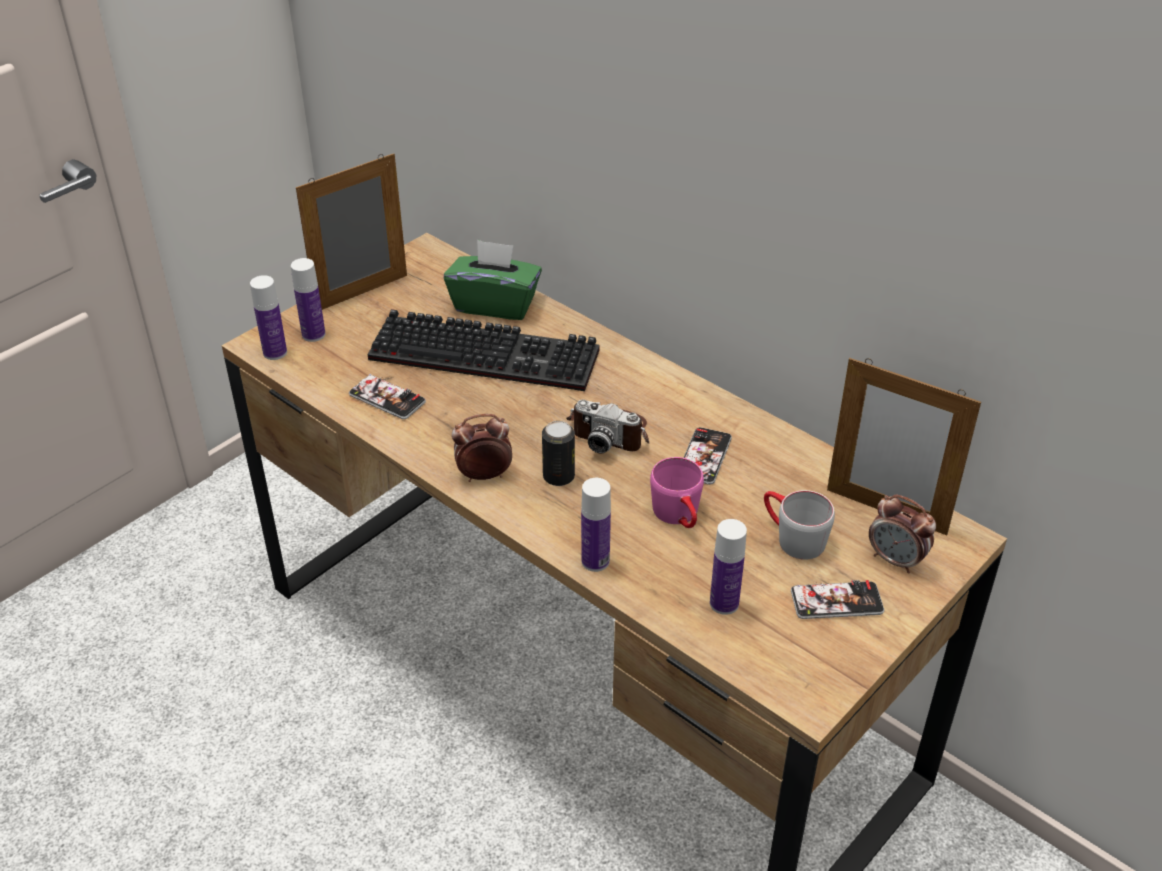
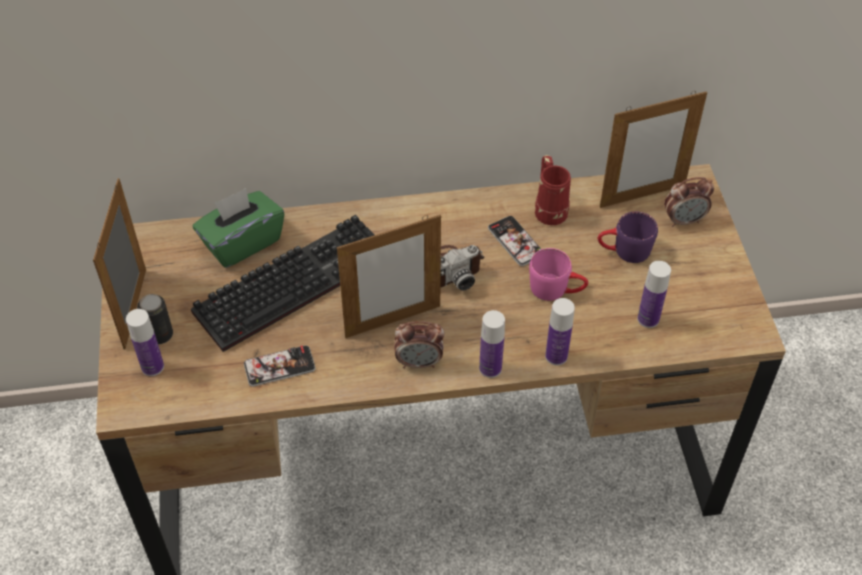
camera: 50 degrees left, 10 degrees up
bottle [250,275,287,360] -> bottle moved to [479,310,505,378]
alarm clock [452,414,512,482] -> alarm clock turned 120 degrees counterclockwise [394,321,445,368]
can [542,421,575,486] -> can moved to [137,294,173,344]
grey mug [764,490,835,560] -> purple mug [598,211,658,263]
phone [791,580,884,619] -> none
none -> picture frame [337,215,441,338]
none -> red mug [535,155,571,225]

